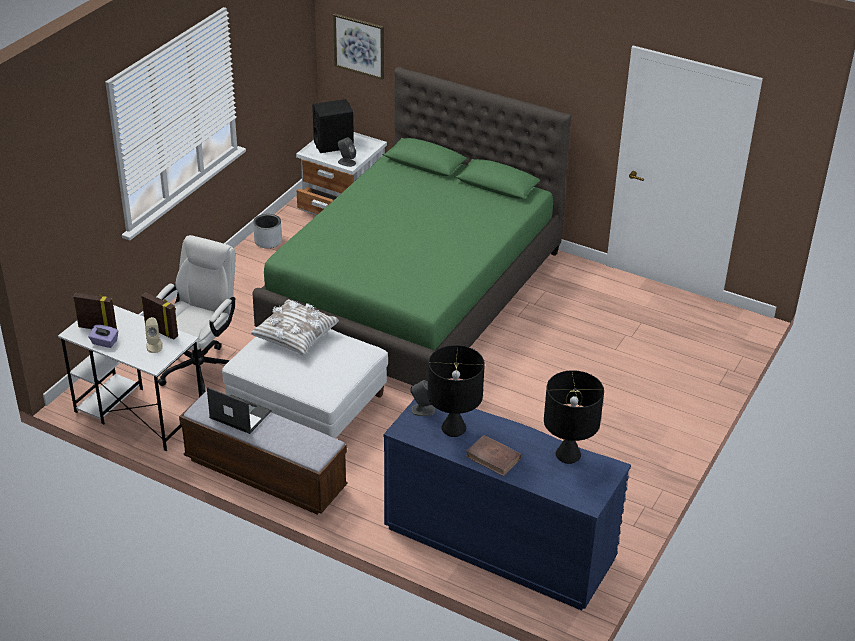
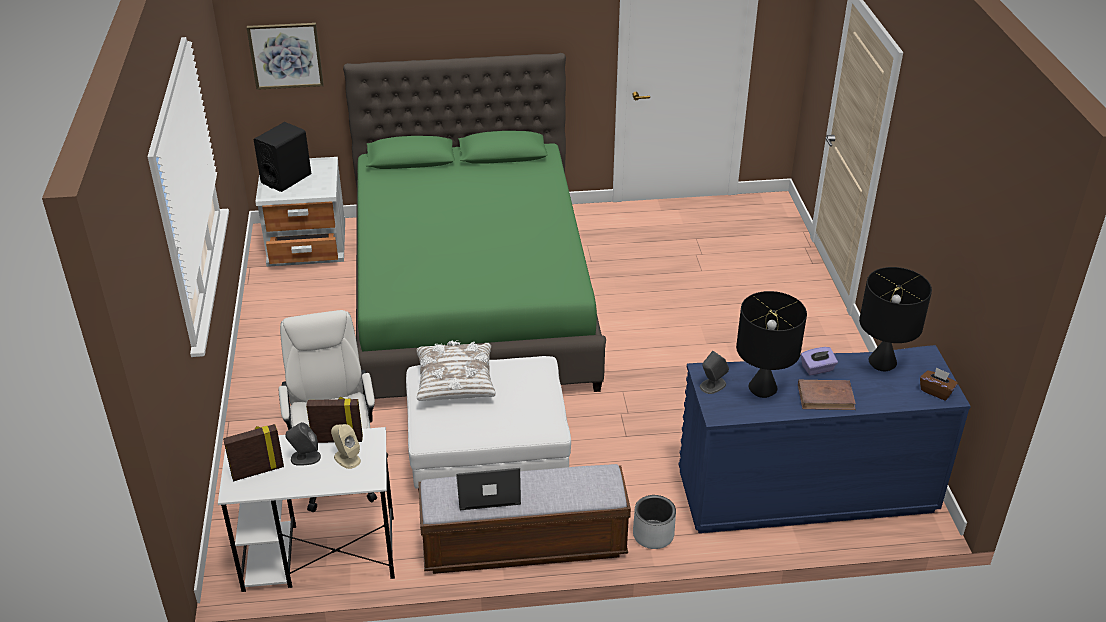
camera: 35 degrees left, 0 degrees up
purple tissue box [88,325,118,348] -> purple tissue box moved to [801,347,838,375]
grey planter [253,214,282,248] -> grey planter moved to [633,495,676,549]
grey speaker [337,138,356,167] -> grey speaker moved to [285,422,321,466]
none -> brown tissue box [920,367,958,400]

